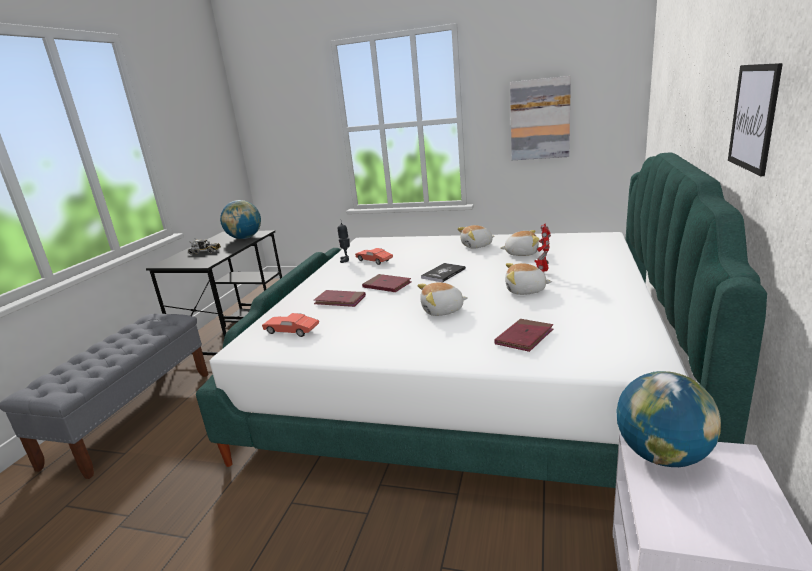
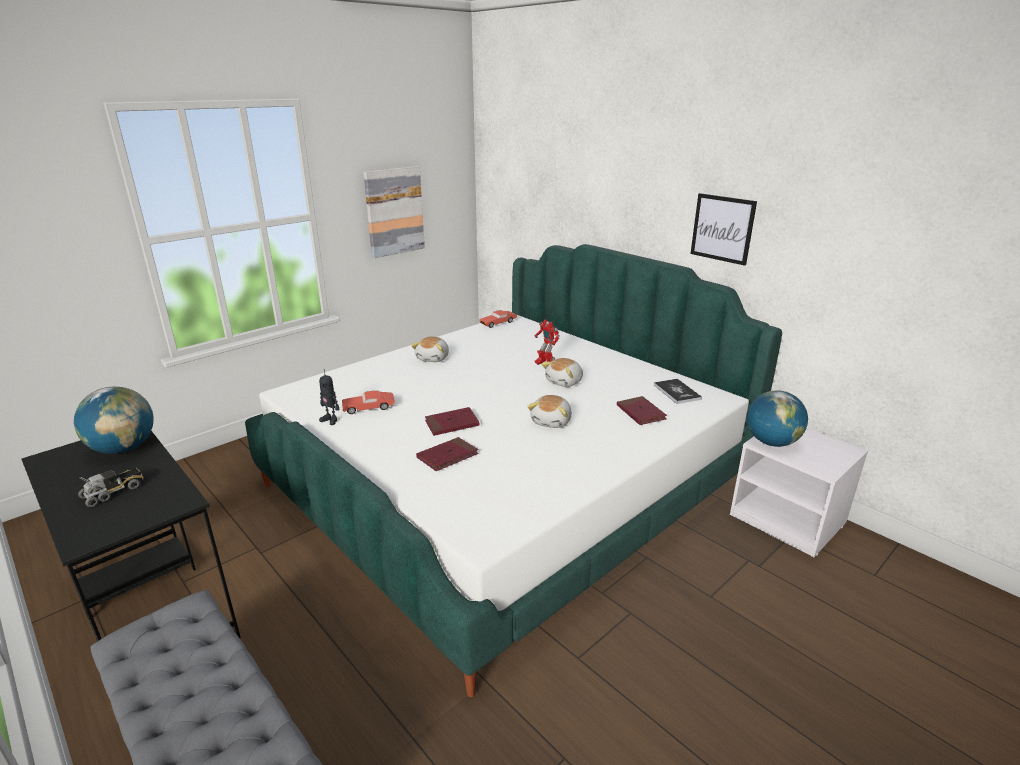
camera: 60 degrees left, 5 degrees up
red toy car [262,313,319,337] -> red toy car moved to [479,310,517,328]
book [421,263,466,282] -> book moved to [654,379,702,404]
plush toy [501,230,540,256] -> none

